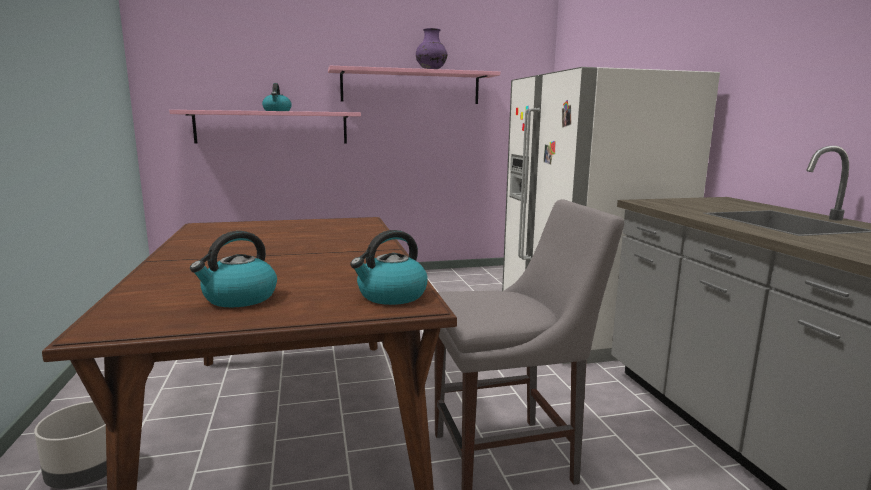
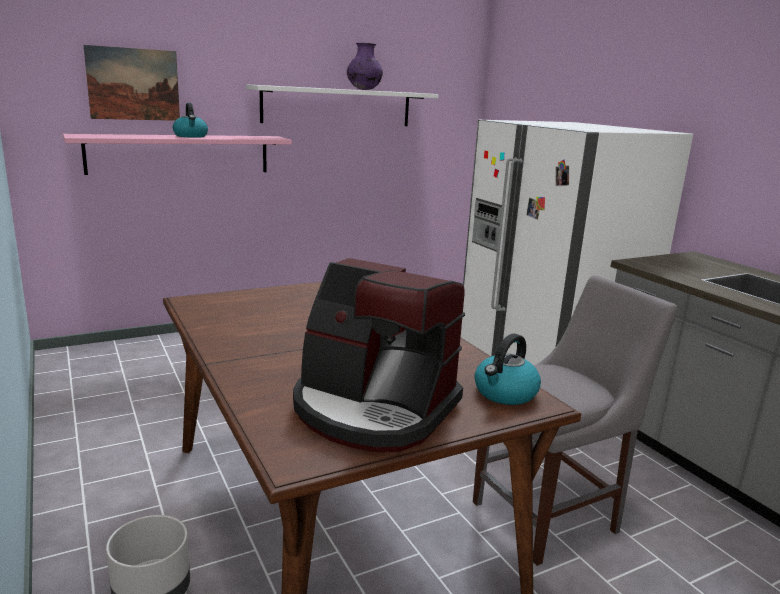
camera: 15 degrees left, 5 degrees up
kettle [190,231,277,307] -> coffee machine [293,258,465,452]
pink shelf [328,66,500,104] -> white shelf [246,84,439,126]
none -> picture [83,45,180,121]

